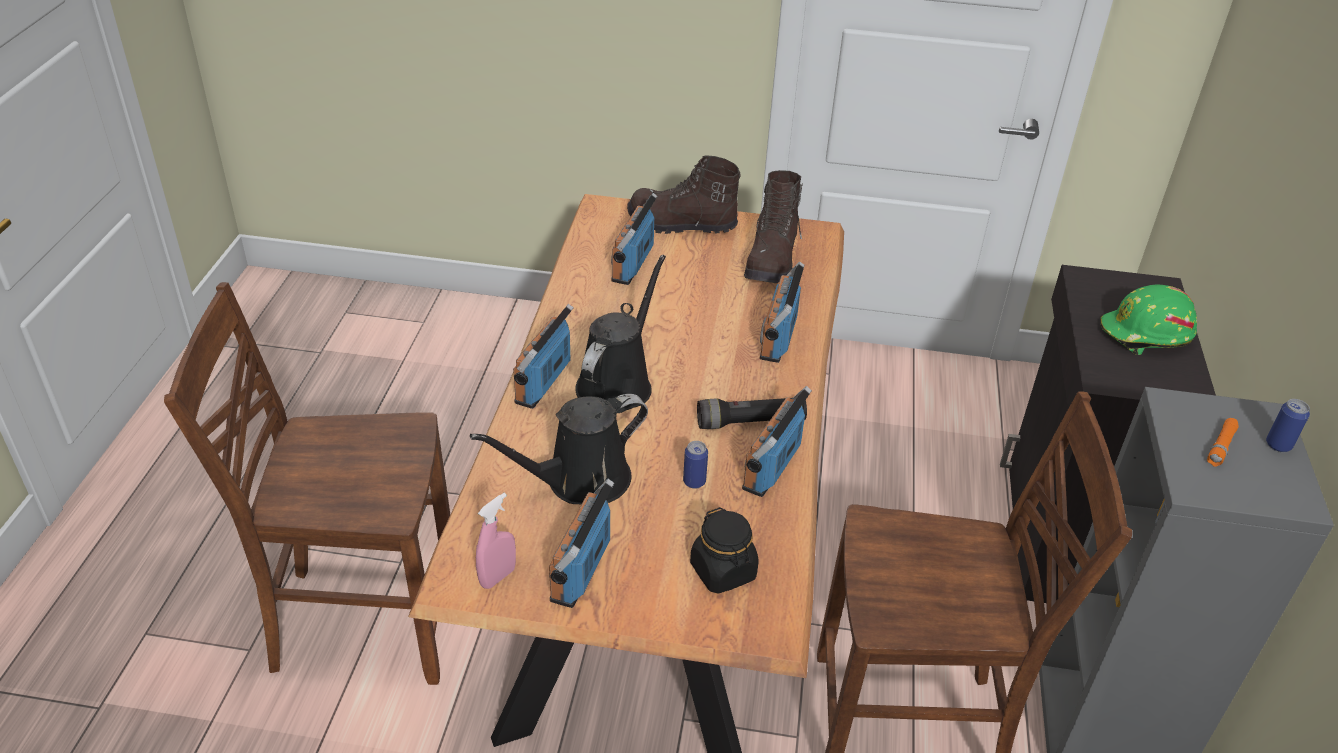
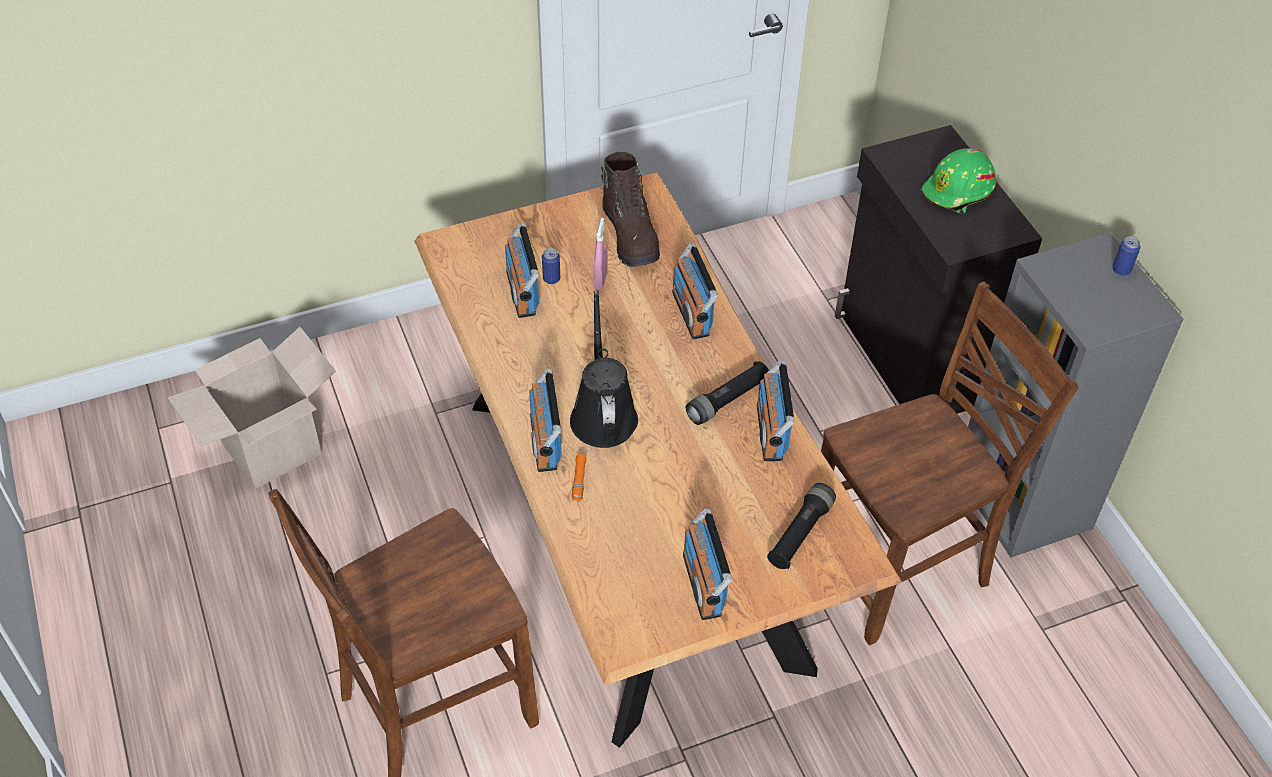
camera: 30 degrees left, 10 degrees up
black watering can [470,394,648,504] -> none
pink spray bottle [476,493,516,589] -> pink spray bottle moved to [594,218,608,290]
brown boot [627,156,741,234] -> none
can [683,441,708,489] -> can moved to [542,248,560,284]
black jar [690,507,759,594] -> black flashlight [767,483,836,569]
orange flashlight [1207,418,1239,467] -> orange flashlight moved to [572,454,586,502]
none -> cardboard box [167,327,336,489]

